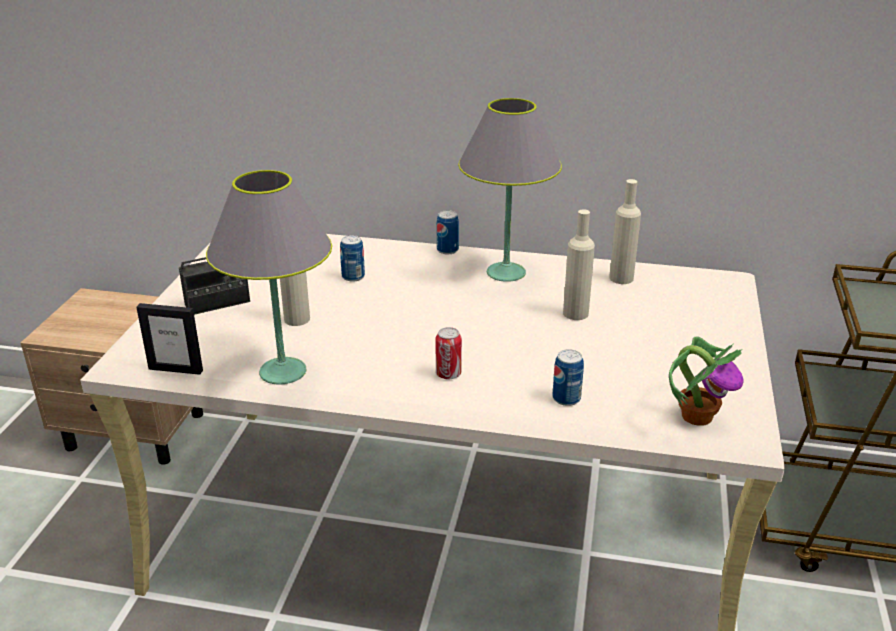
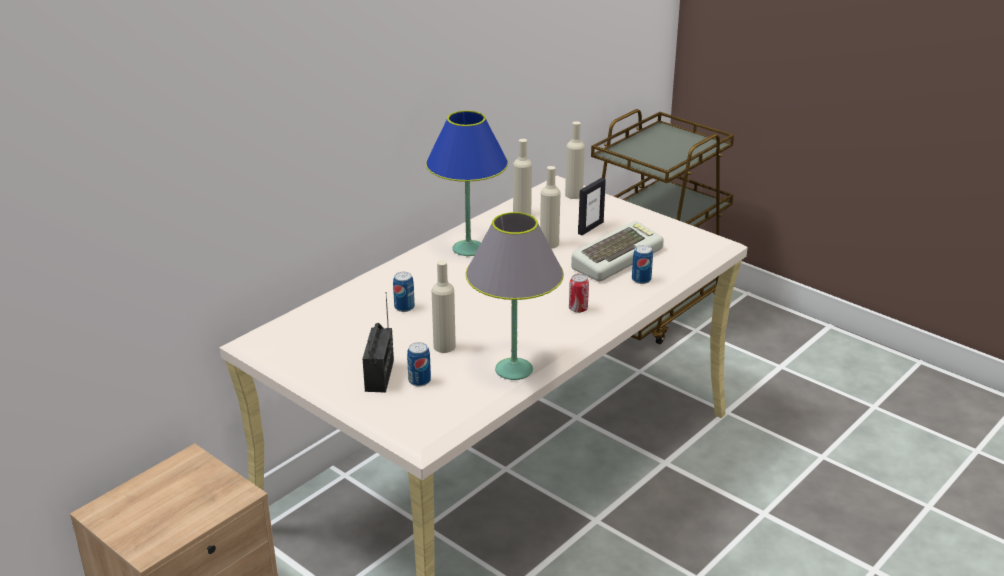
camera: 60 degrees left, 0 degrees up
picture frame [136,303,203,375] -> picture frame moved to [578,178,606,235]
can [437,210,459,254] -> can moved to [407,342,431,386]
grey table lamp [458,98,562,282] -> blue table lamp [426,111,508,256]
potted plant [669,337,743,426] -> none
none -> beige bottle [565,121,585,199]
none -> keyboard [571,221,664,281]

